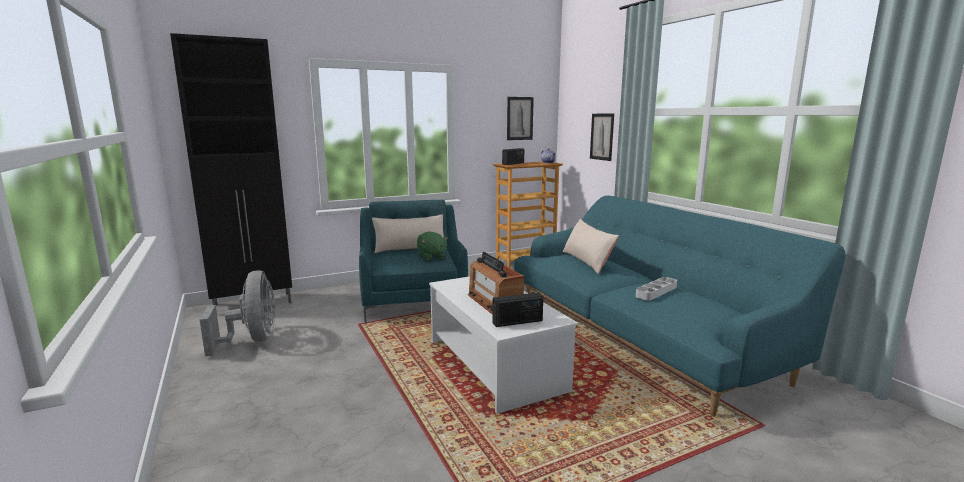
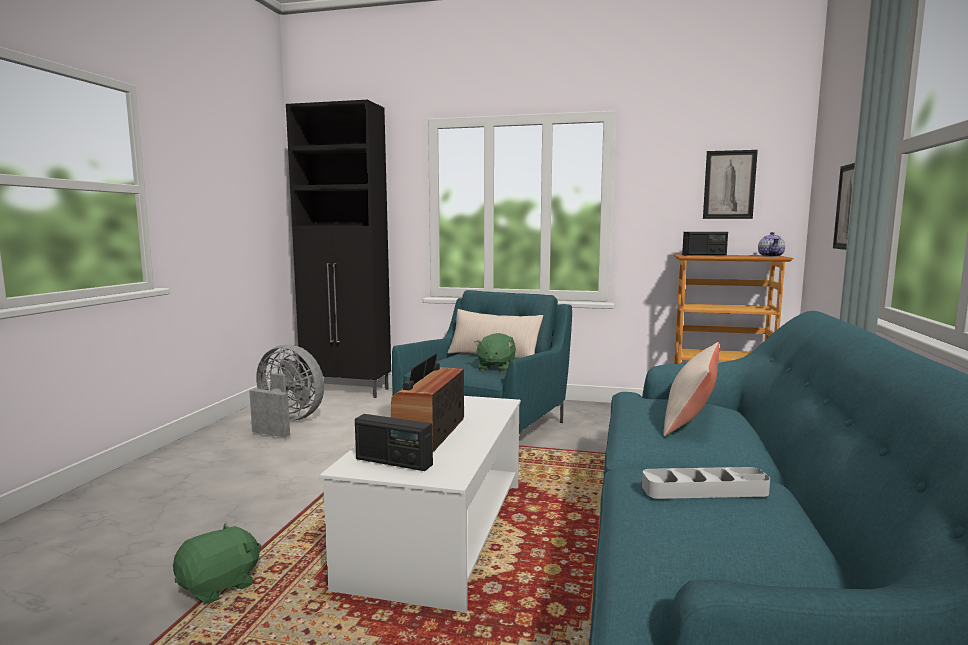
camera: 40 degrees right, 5 degrees down
grey fan [200,270,276,357] -> grey fan turned 90 degrees counterclockwise [249,345,324,437]
none -> green plush toy [173,524,261,604]

